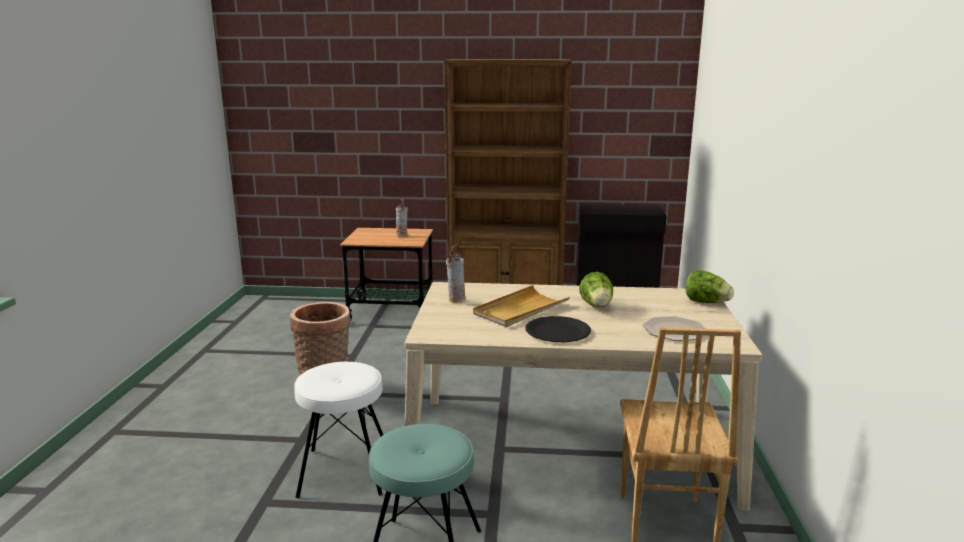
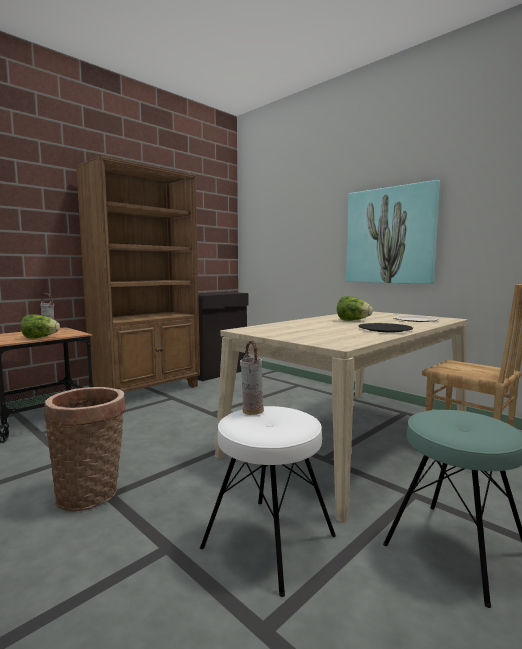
camera: 50 degrees left, 10 degrees down
vase [446,244,466,303] -> vase moved to [240,341,264,415]
beige tray [473,285,570,327] -> none
lettuce [686,270,734,303] -> lettuce moved to [21,314,60,339]
none -> picture [346,180,440,284]

